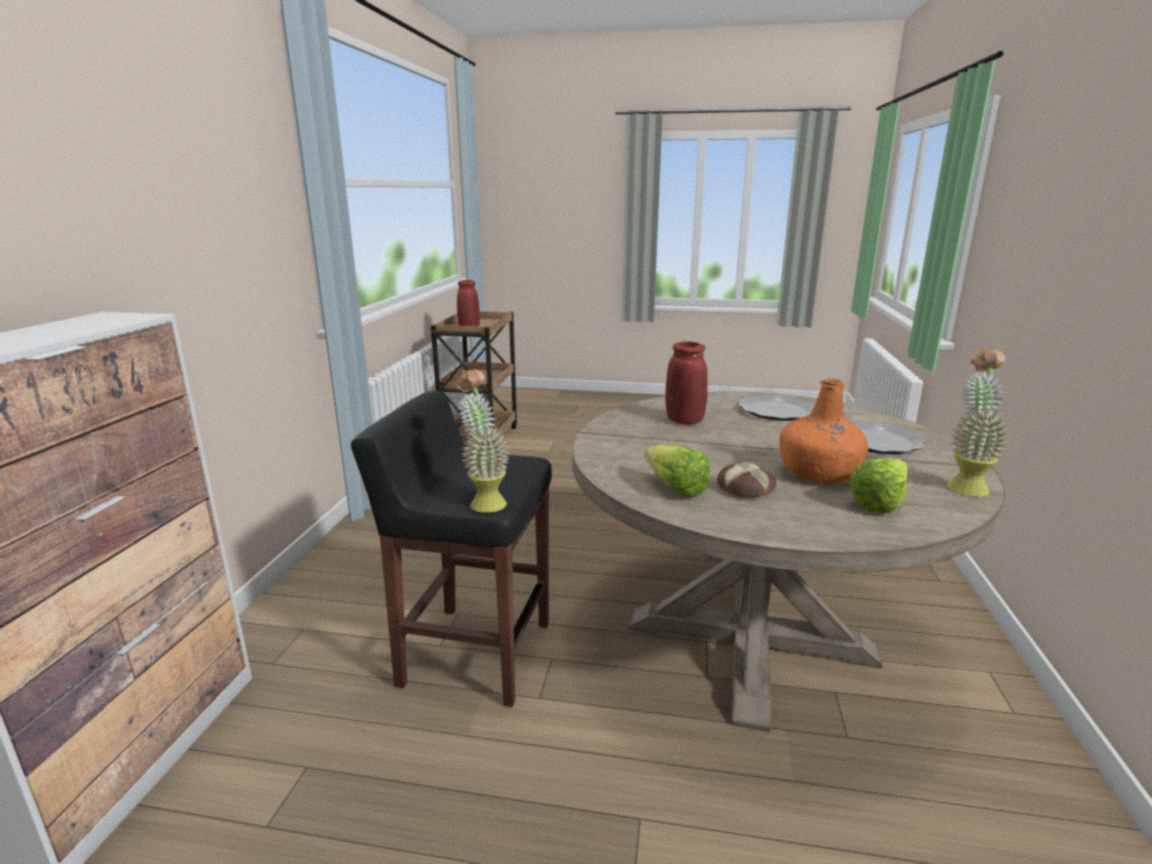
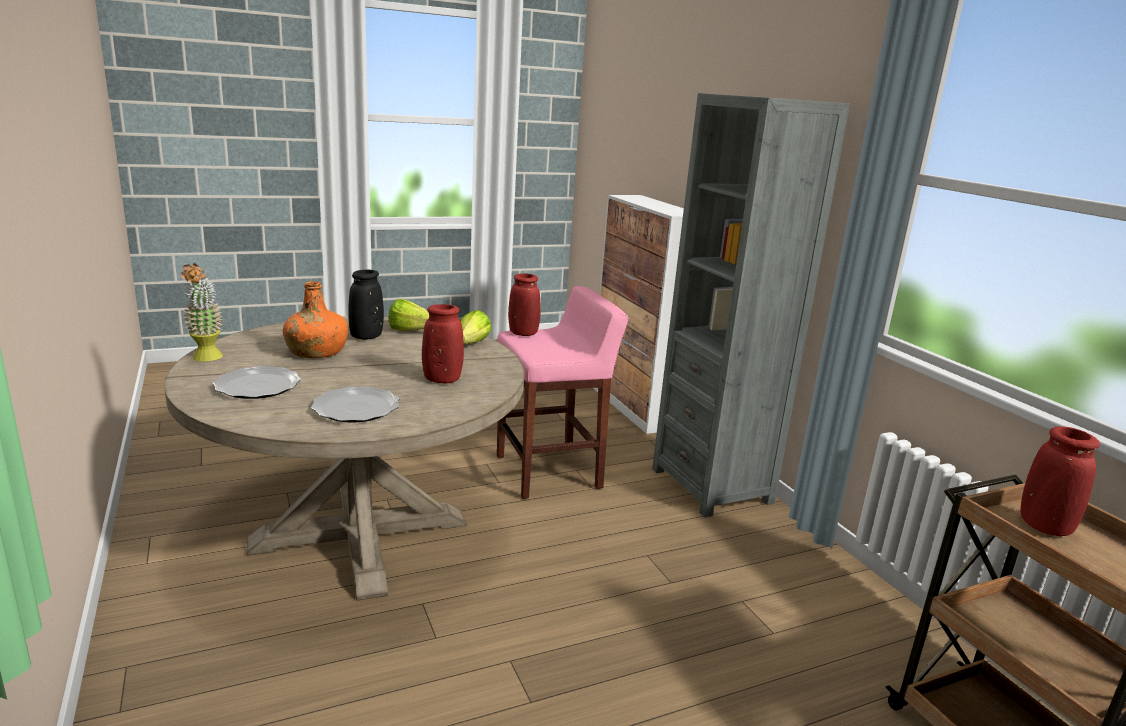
camera: 145 degrees right, 0 degrees up
black stool [351,391,552,707] -> pink stool [497,286,629,499]
potted plant [457,369,509,513] -> red vase [508,273,541,336]
bread [717,462,776,498] -> black vase [348,270,384,340]
lettuce [849,458,908,513] -> lettuce moved to [461,310,491,344]
none -> grey bookcase [652,93,850,518]

